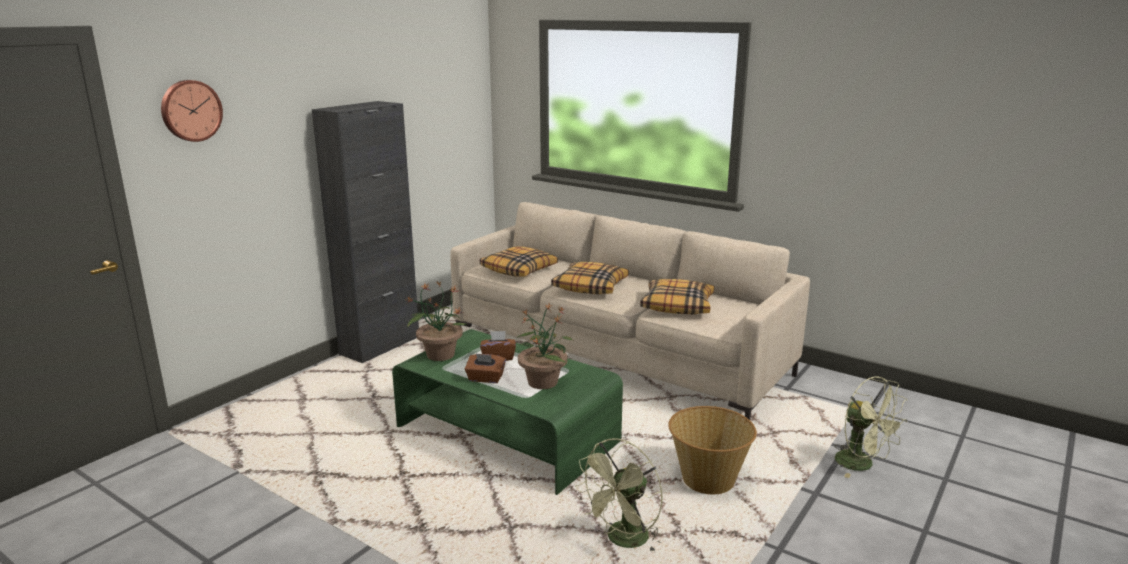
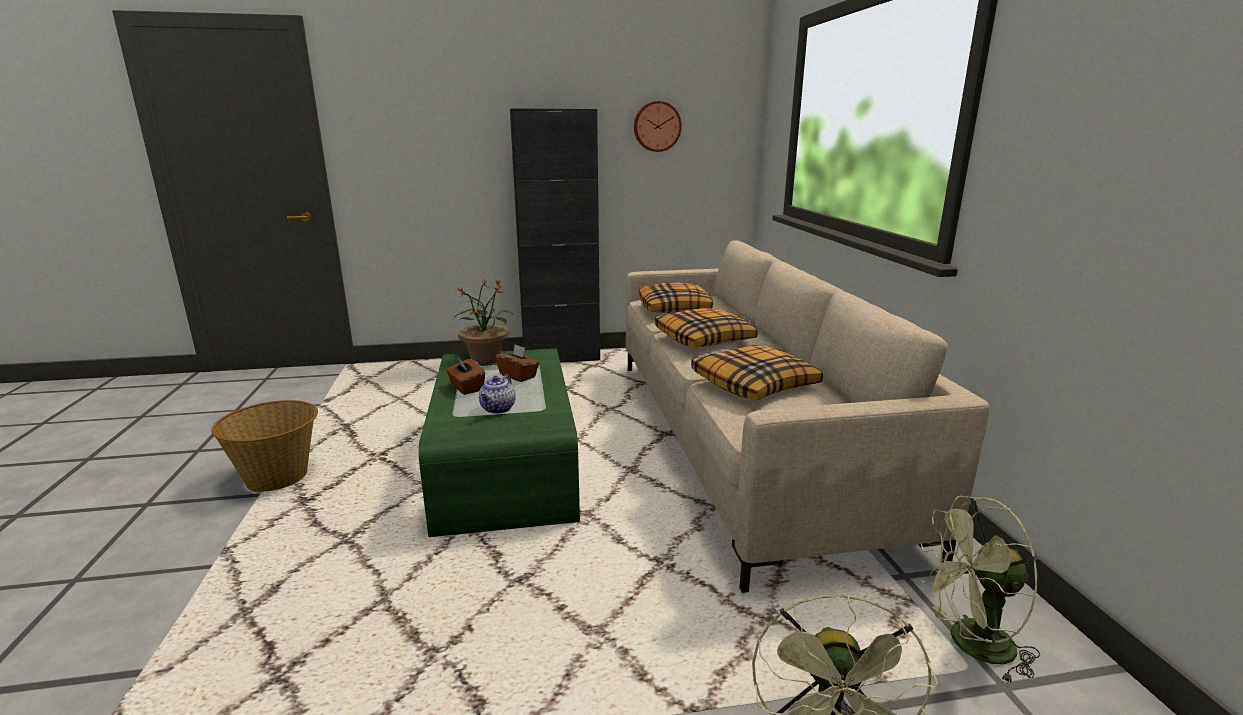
camera: 45 degrees right, 0 degrees up
wall clock [161,80,223,142] -> wall clock moved to [634,101,682,152]
potted plant [516,304,574,389] -> teapot [479,374,516,414]
green fan [575,438,663,552] -> green fan moved to [921,496,1040,685]
basket [668,406,757,494] -> basket moved to [211,400,318,493]

